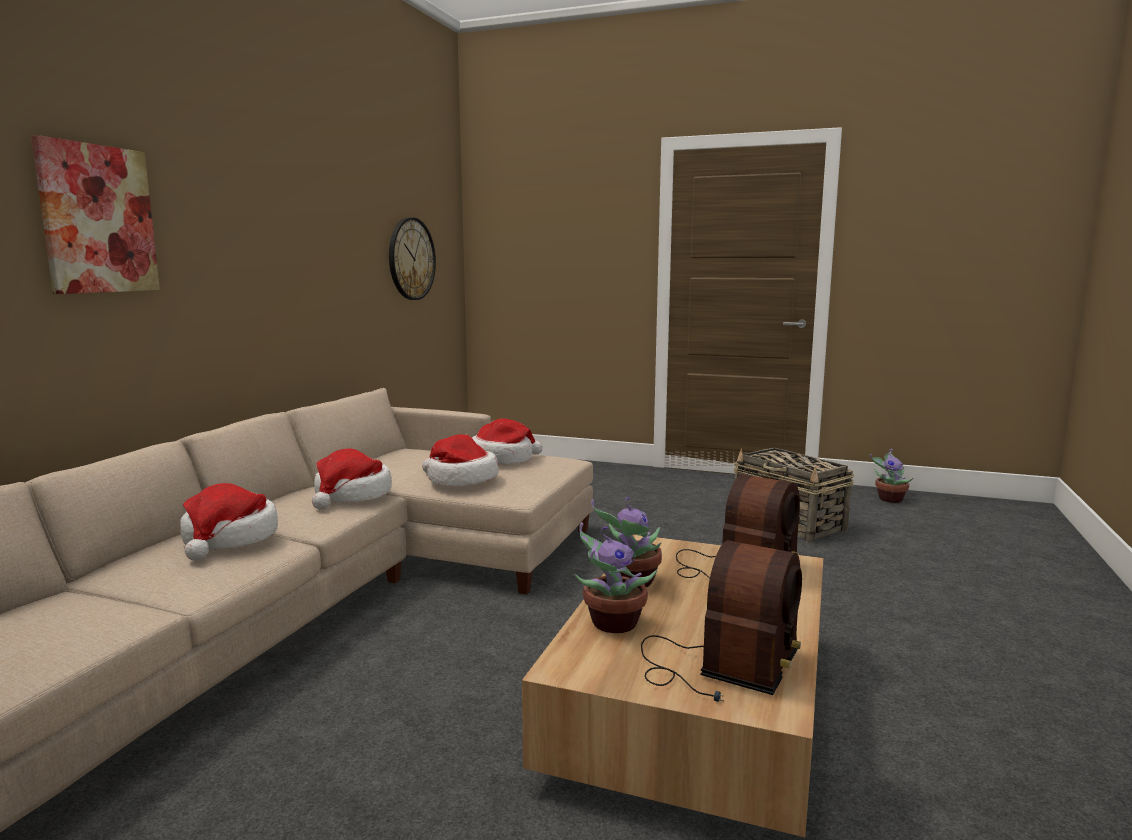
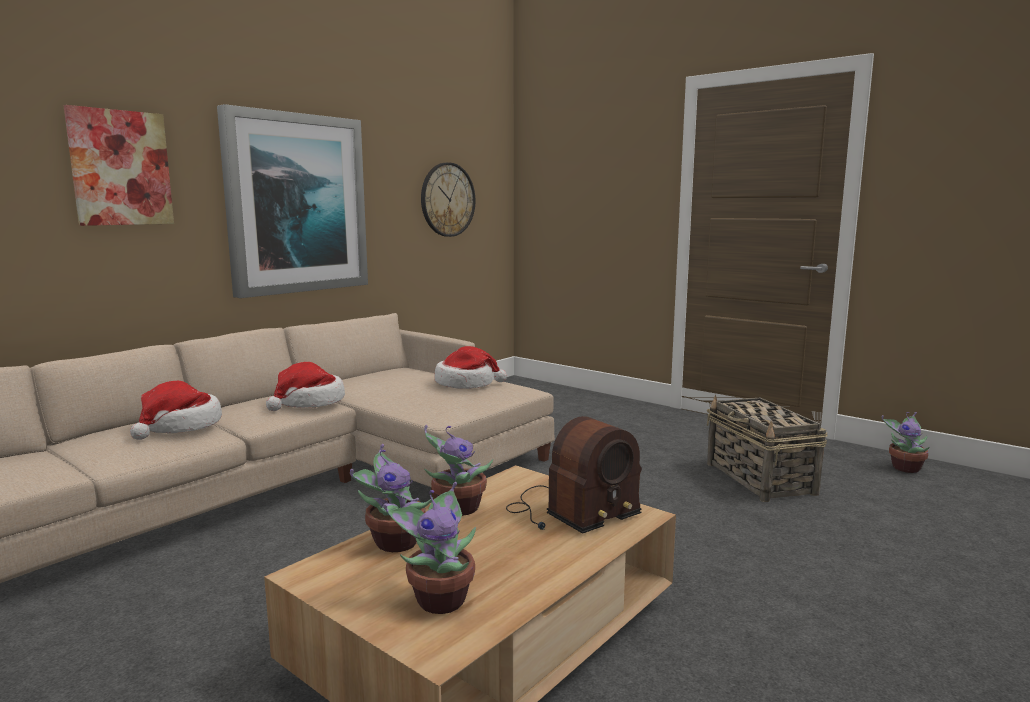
camera: 20 degrees right, 0 degrees up
hat [422,434,499,486] -> none
radio [641,540,802,702] -> potted plant [383,482,476,614]
none -> picture [217,104,368,298]

